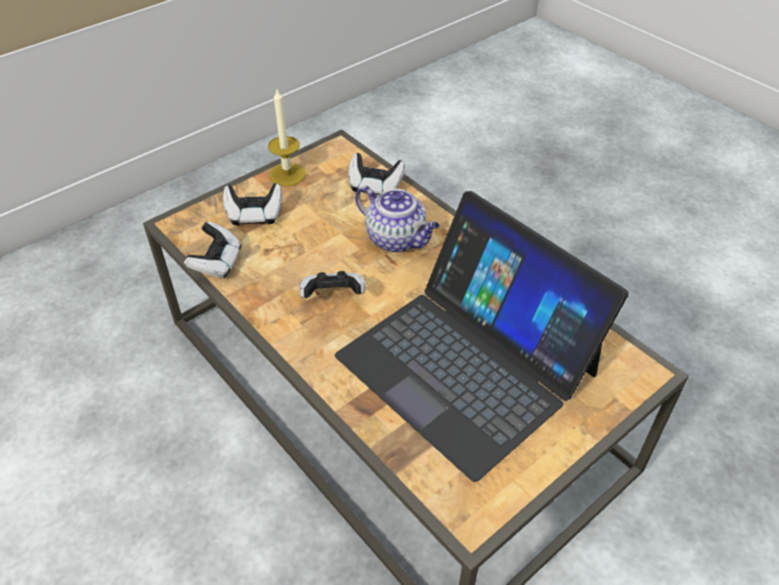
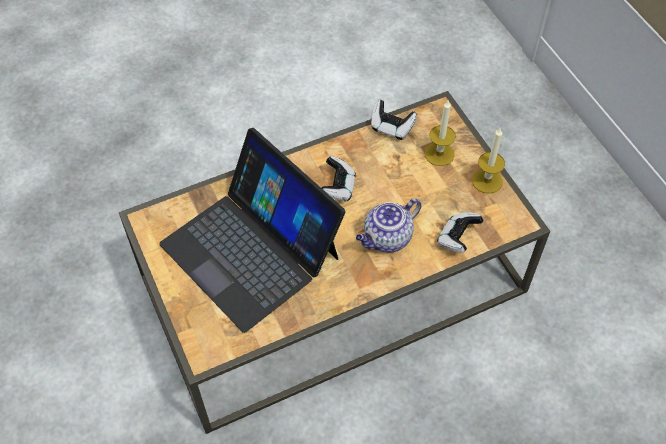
camera: 105 degrees right, 10 degrees up
game controller [223,183,282,226] -> candle [425,101,456,166]
laptop [335,191,629,482] -> laptop turned 105 degrees counterclockwise [159,128,345,333]

